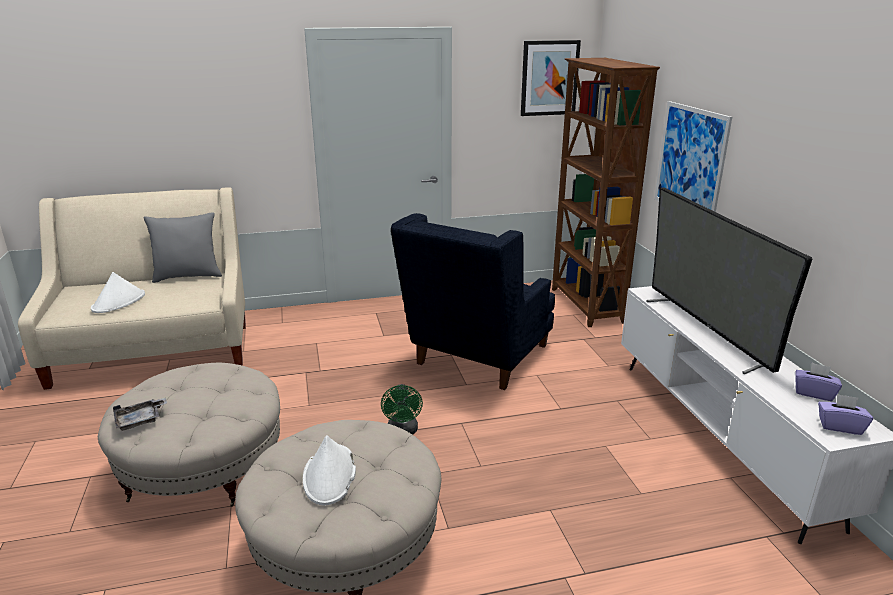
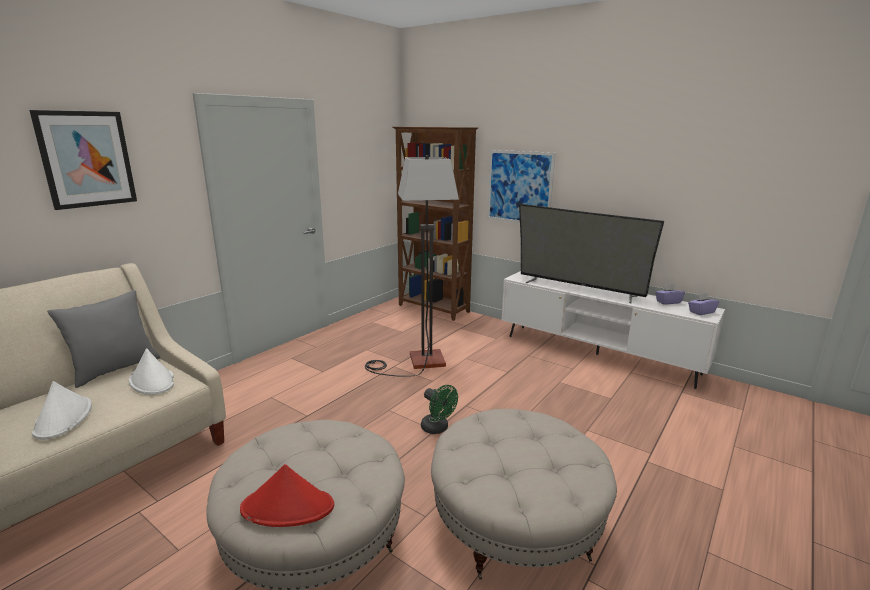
camera: 40 degrees left, 5 degrees down
grey tray [113,398,167,431] -> red hat [240,464,334,527]
white hat [303,435,356,505] -> white hat moved to [129,348,174,395]
blue armchair [391,213,555,390] -> floor lamp [365,155,459,376]
picture [521,40,581,116] -> picture moved to [29,110,137,210]

